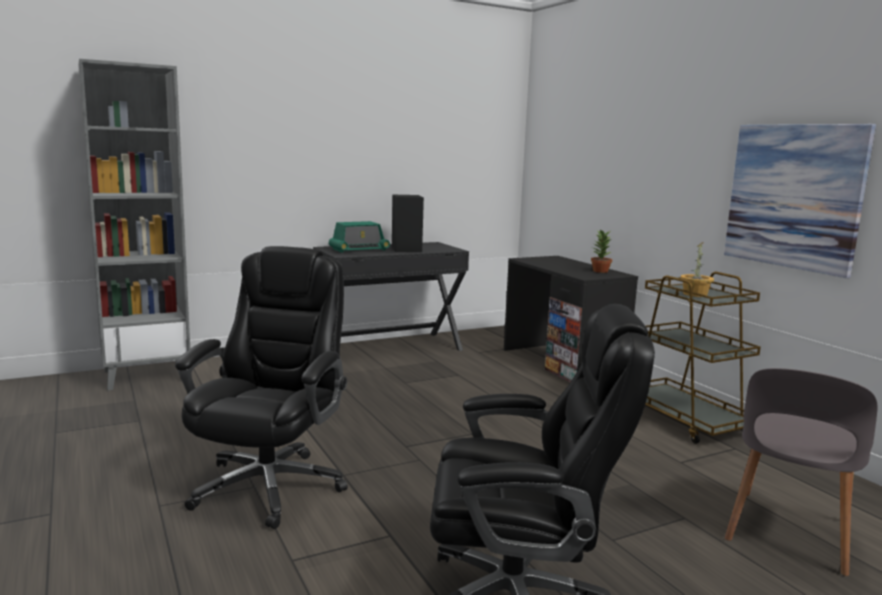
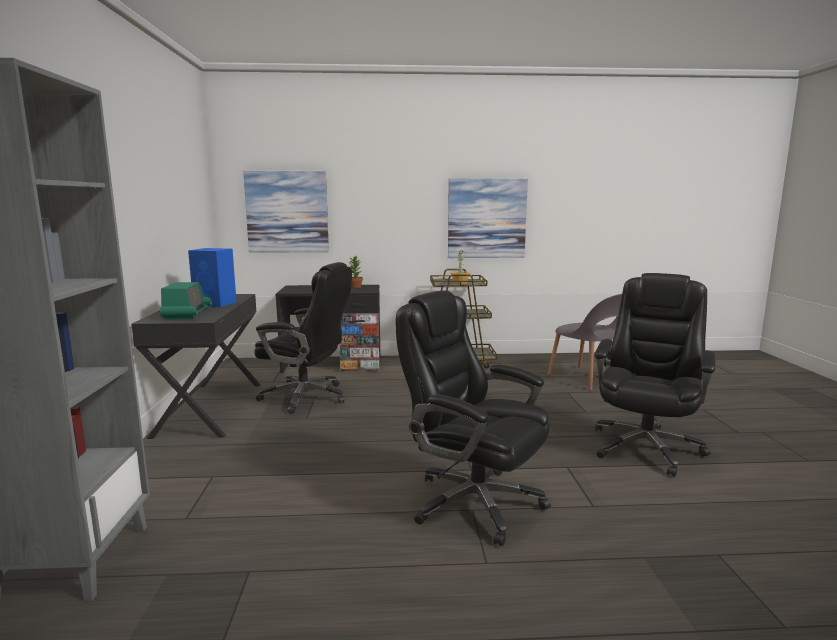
camera: 65 degrees left, 0 degrees up
black speaker [392,195,424,252] -> blue speaker [188,248,237,307]
none -> picture [243,171,329,253]
none -> black office chair [254,262,352,414]

